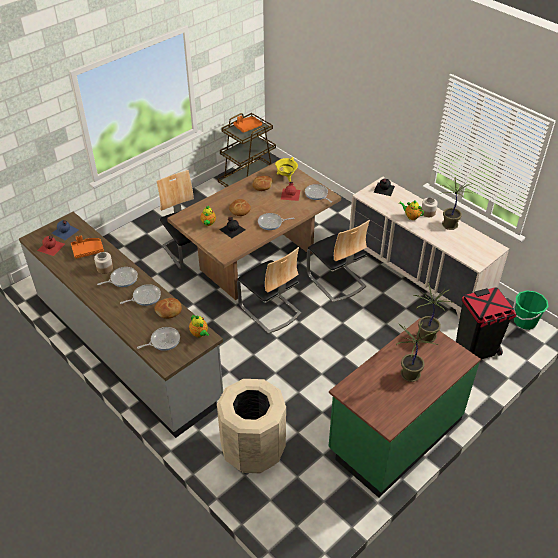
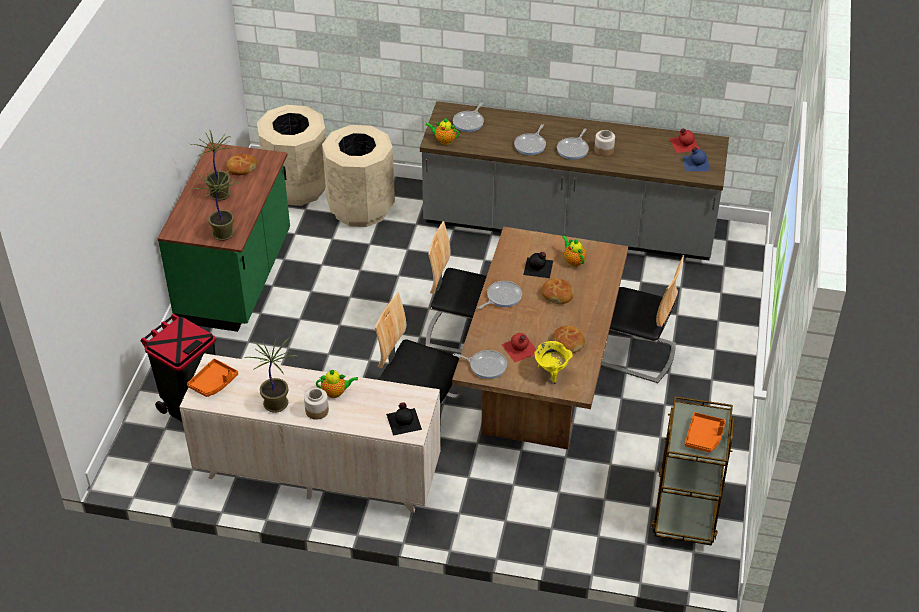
camera: 145 degrees right, 0 degrees up
orange tray [71,235,104,259] -> orange tray moved to [187,359,238,397]
bread [155,298,182,319] -> bread moved to [226,154,257,176]
green bucket [513,290,548,330] -> none
none -> beige trash can [257,105,326,206]

